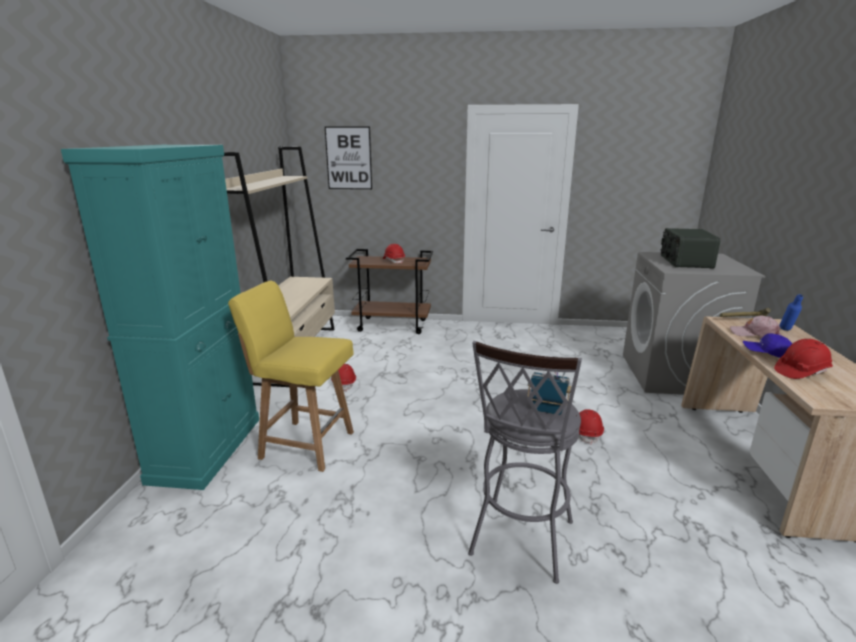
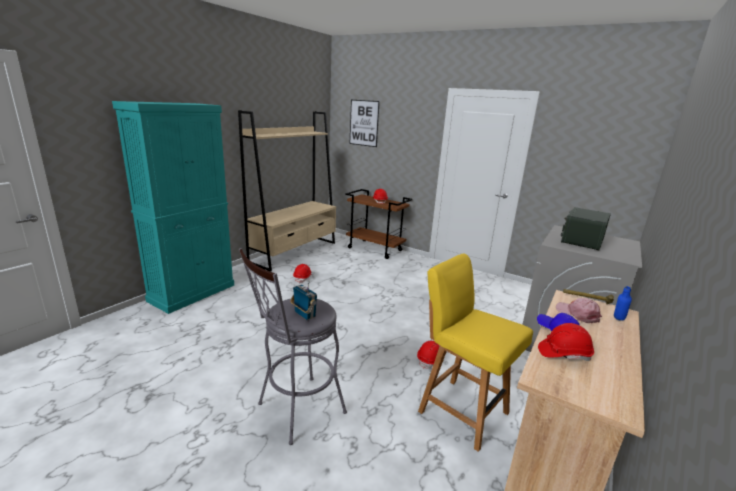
camera: 25 degrees right, 0 degrees up
yellow chair [228,281,354,472] -> yellow chair moved to [418,254,533,452]

